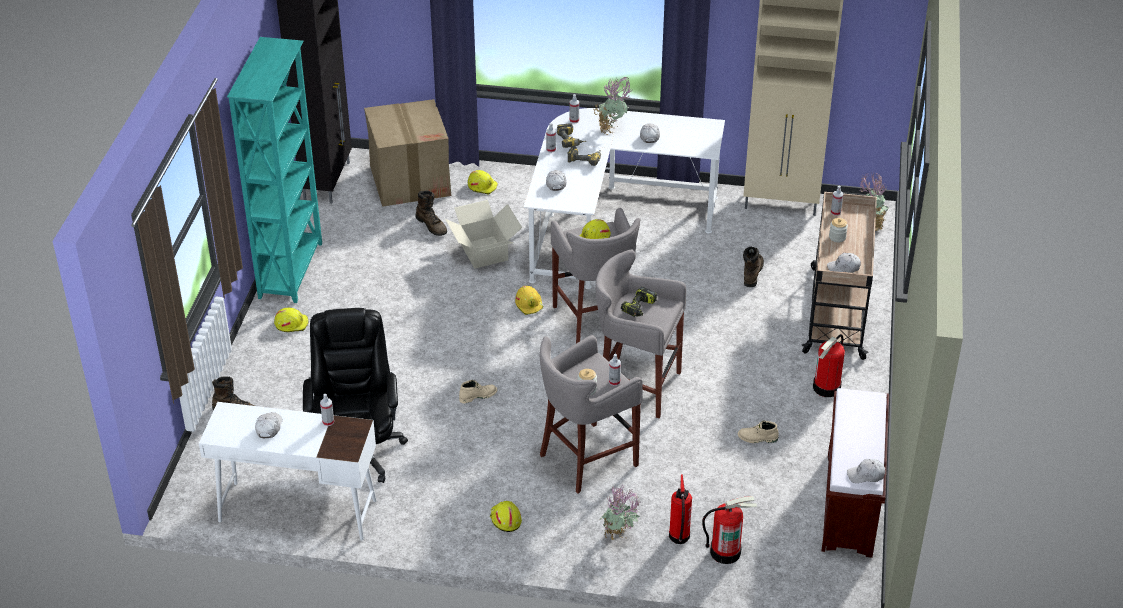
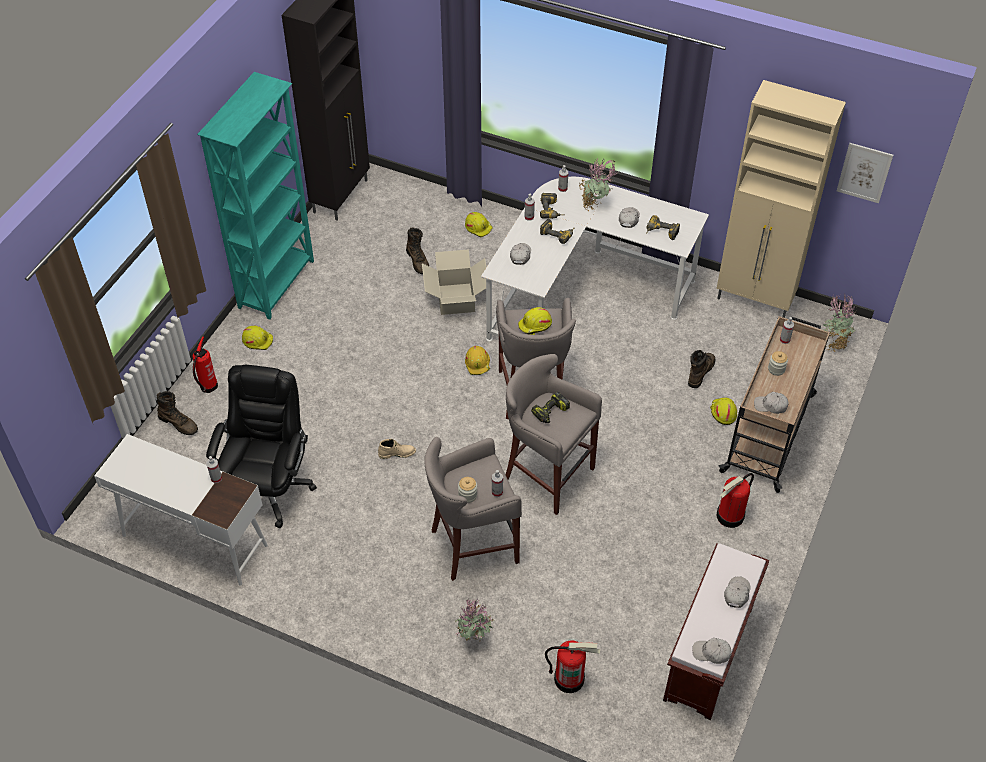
camera: 15 degrees right, 10 degrees up
white cap [255,412,282,438] -> white cap moved to [724,576,751,608]
cardboard box [364,99,451,207] -> none
yellow hard hat [490,501,522,532] -> yellow hard hat moved to [710,398,737,425]
fire extinguisher [669,475,692,544] -> fire extinguisher moved to [192,336,218,393]
beige boot [738,421,779,443] -> none
none -> power drill [646,215,680,240]
none -> picture [837,143,893,203]

